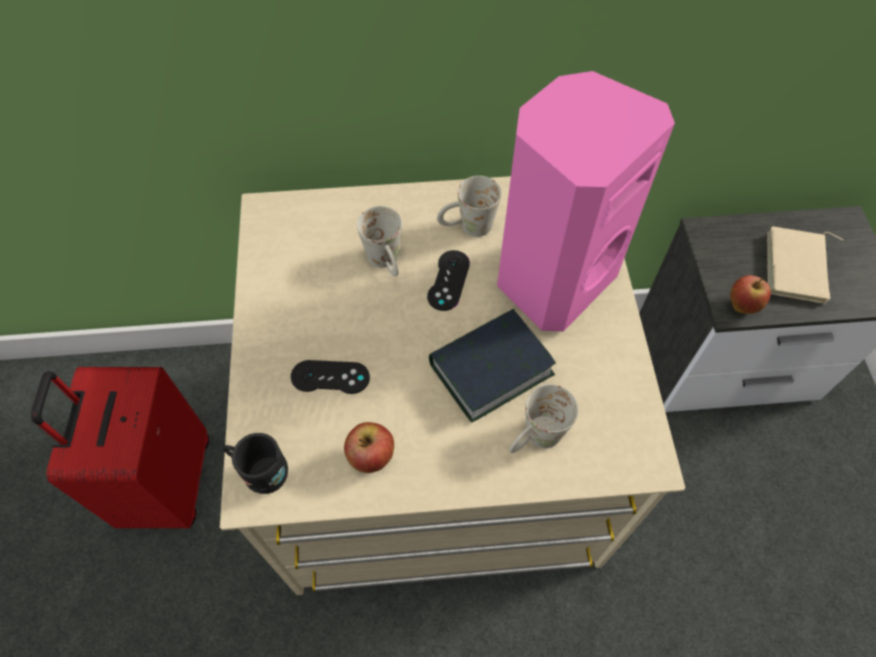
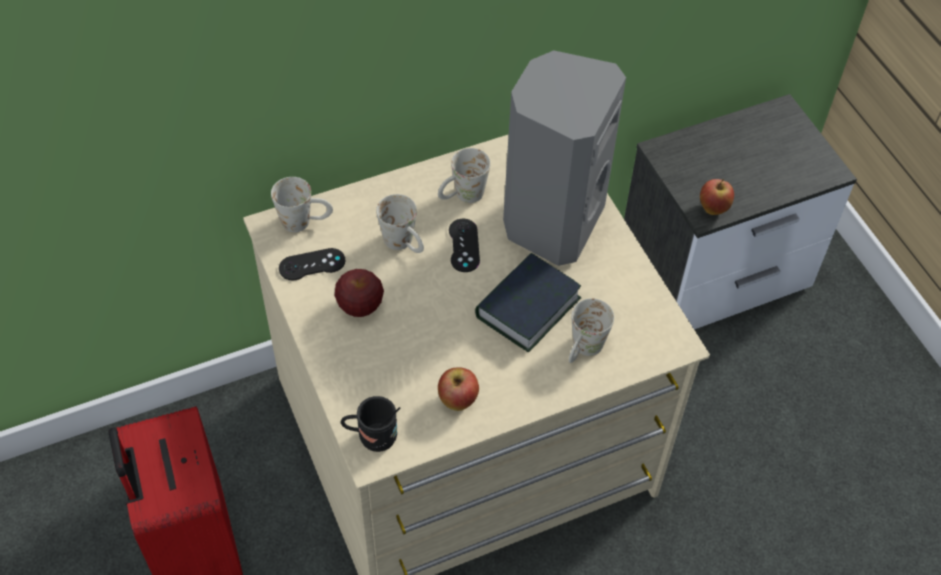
camera: 20 degrees left, 5 degrees down
black game controller [291,360,370,394] -> black game controller moved to [279,248,345,280]
pink speaker [497,71,675,331] -> grey speaker [503,50,626,266]
beige book [767,226,843,304] -> none
none -> white mug [271,177,333,232]
none -> apple [335,269,384,317]

